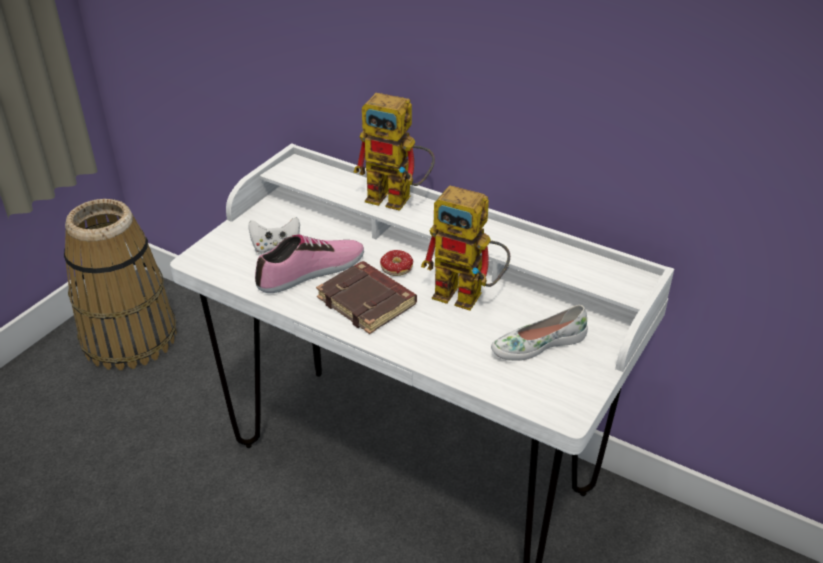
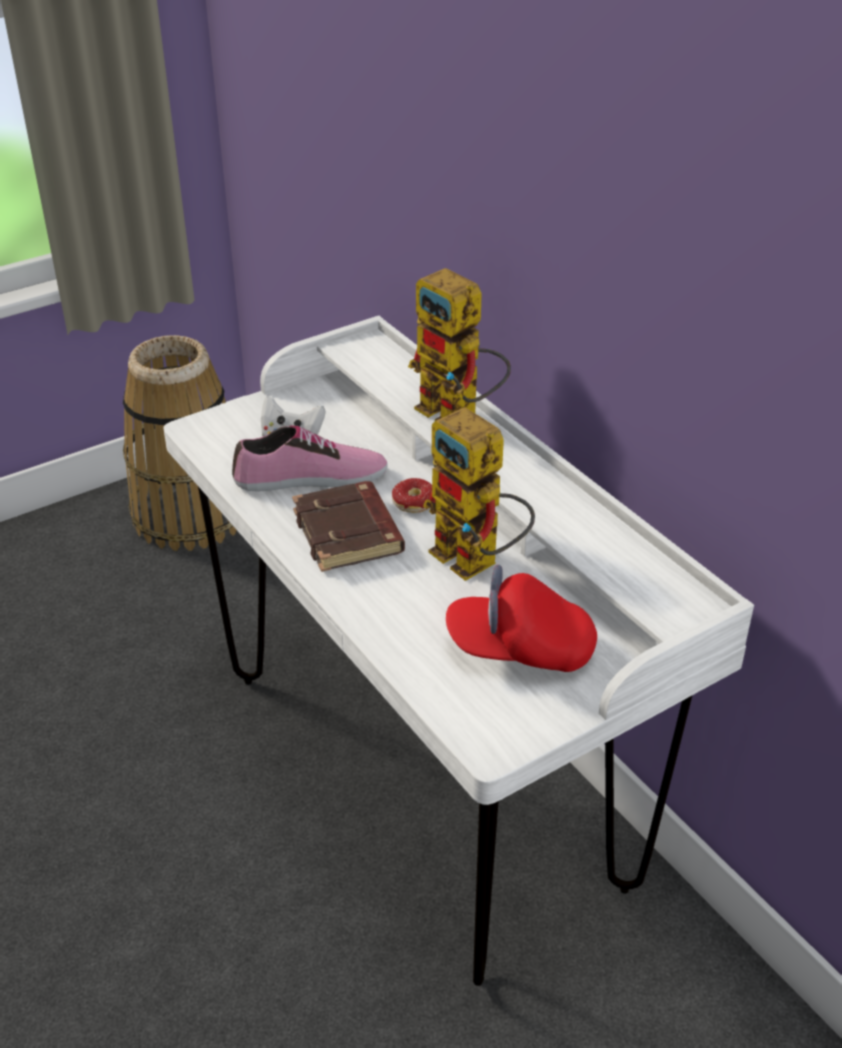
camera: 25 degrees right, 0 degrees up
white shoe [491,305,588,361] -> red cap [446,565,597,672]

